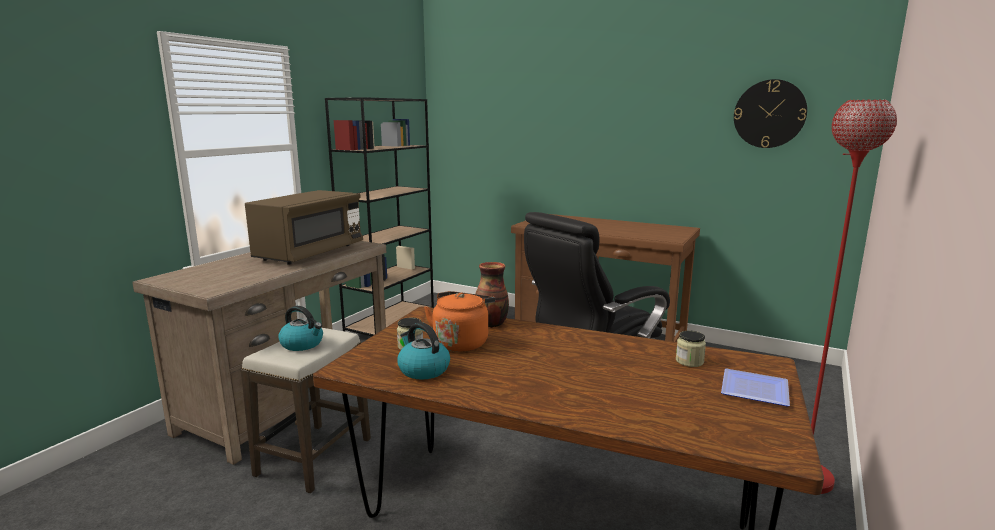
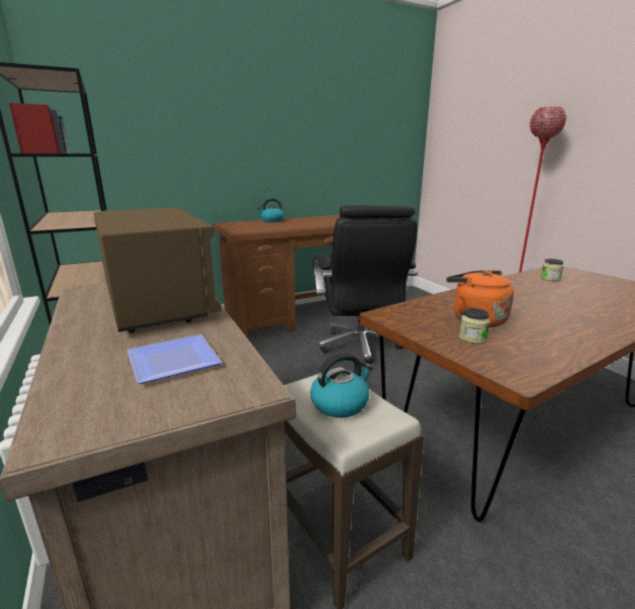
camera: 55 degrees left, 5 degrees up
kettle [397,322,450,380] -> kettle moved to [257,198,284,222]
vase [475,262,509,328] -> none
plate [721,369,790,407] -> plate moved to [127,334,222,384]
wall clock [734,79,807,148] -> none

